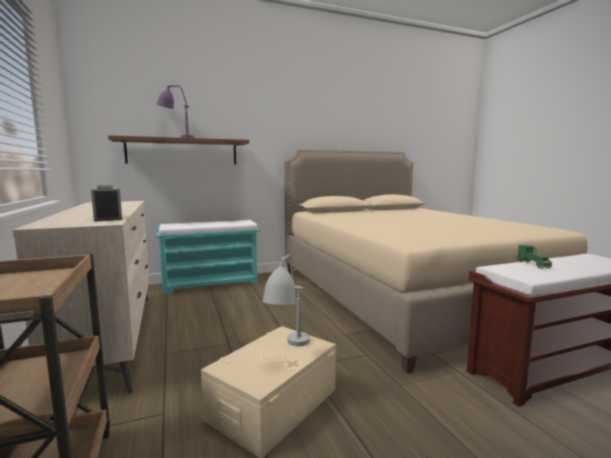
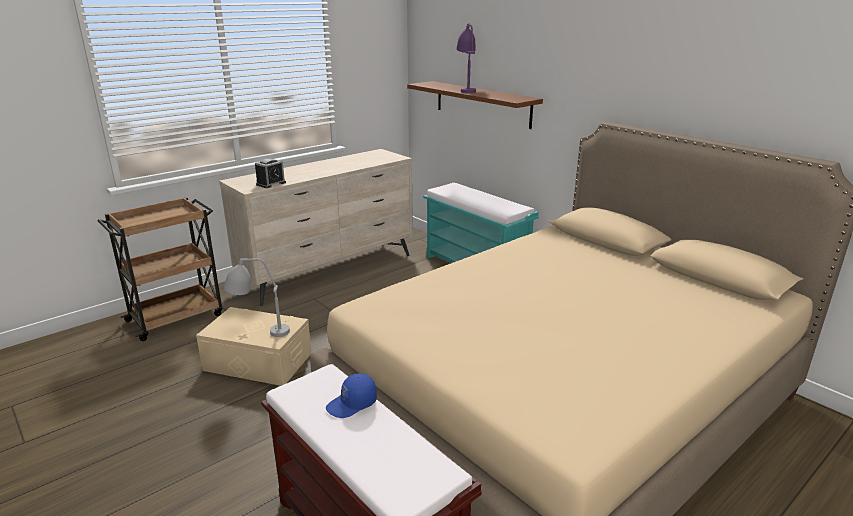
camera: 70 degrees right, 15 degrees up
green toy car [517,245,552,269] -> blue cap [326,373,377,418]

